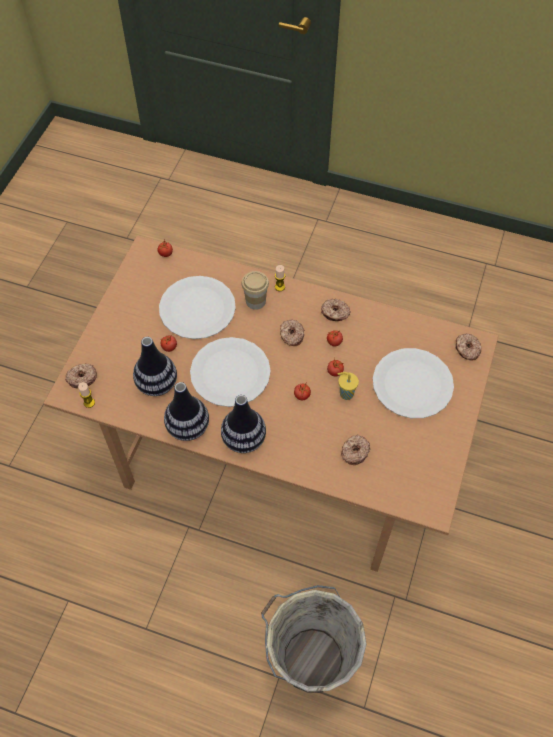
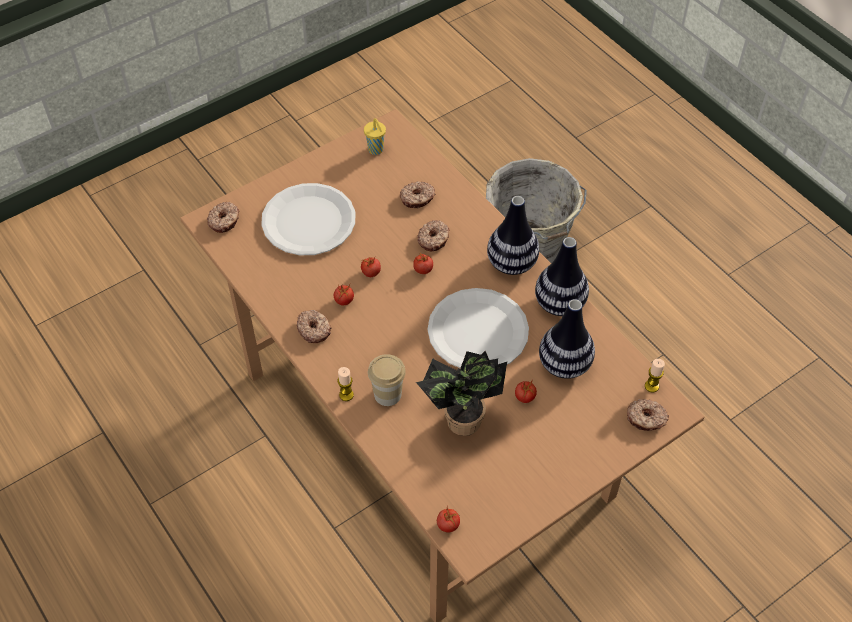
camera: 145 degrees left, 5 degrees down
white plate [159,276,236,339] -> potted plant [416,351,507,436]
donut [280,320,305,346] -> donut moved to [417,220,450,251]
yellow cup [338,372,359,400] -> yellow cup moved to [364,118,386,155]

